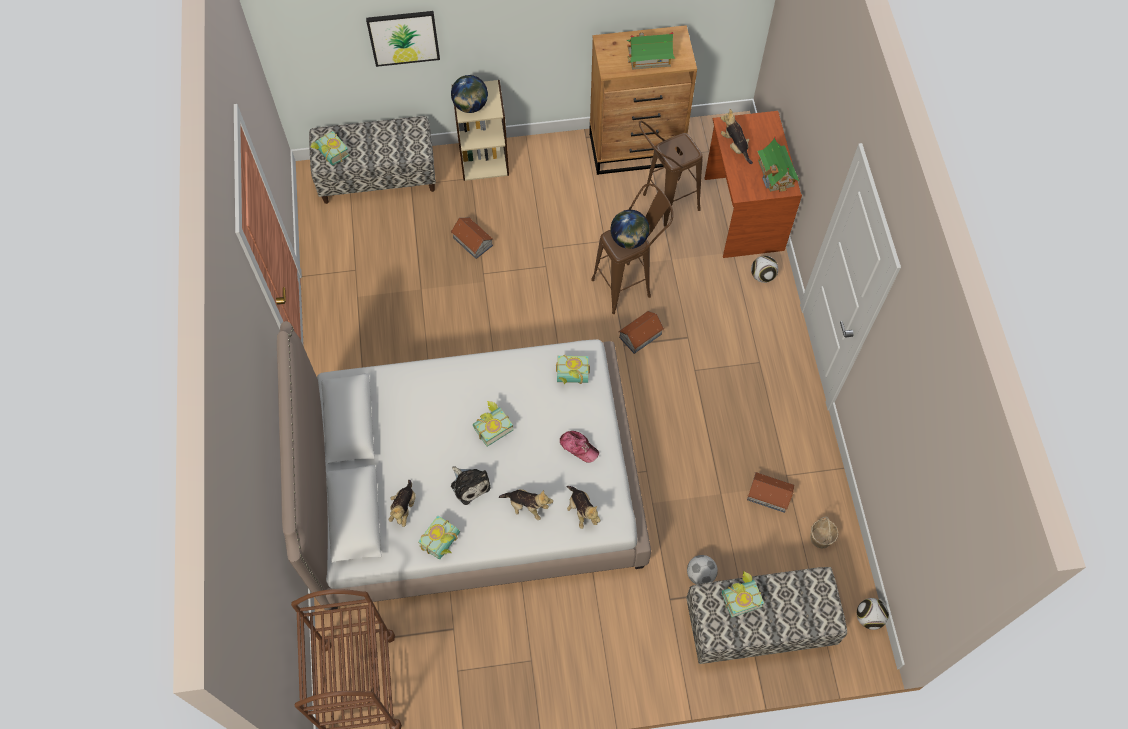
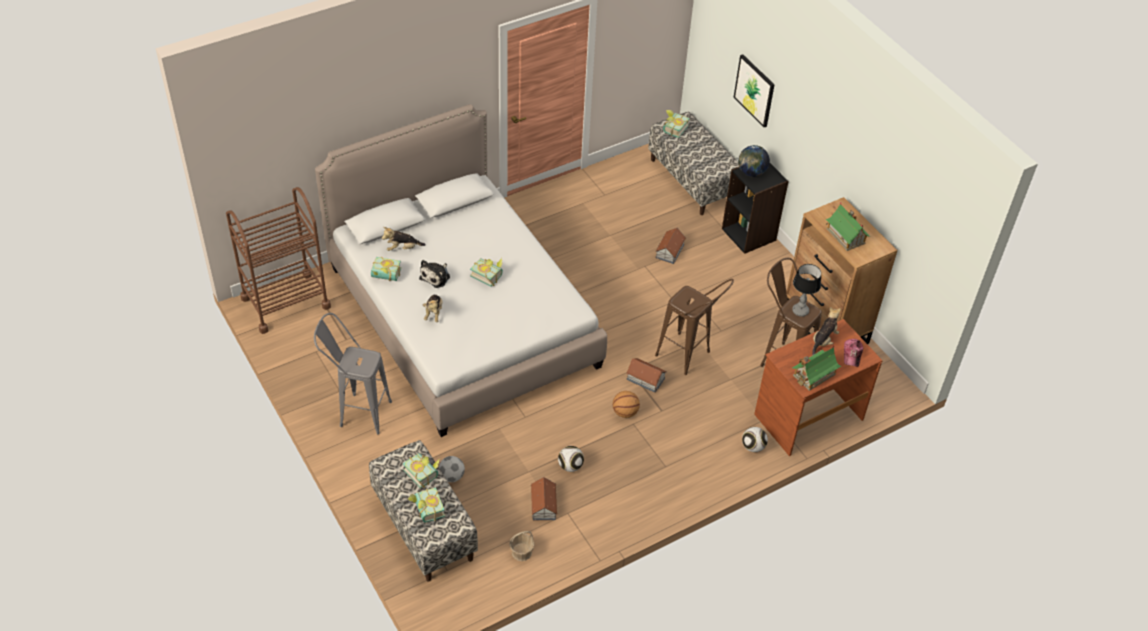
camera: 65 degrees right, 15 degrees down
beige bookcase [452,80,509,181] -> black bookcase [722,163,789,254]
book [556,355,590,384] -> book moved to [408,487,445,523]
cap [560,431,599,463] -> cap moved to [844,339,863,367]
plush toy [567,486,600,529] -> none
globe [611,210,649,249] -> none
football [857,598,889,630] -> football moved to [558,446,584,472]
none -> grey stool [314,313,392,434]
none -> basketball [613,391,640,418]
none -> table lamp [792,264,821,317]

